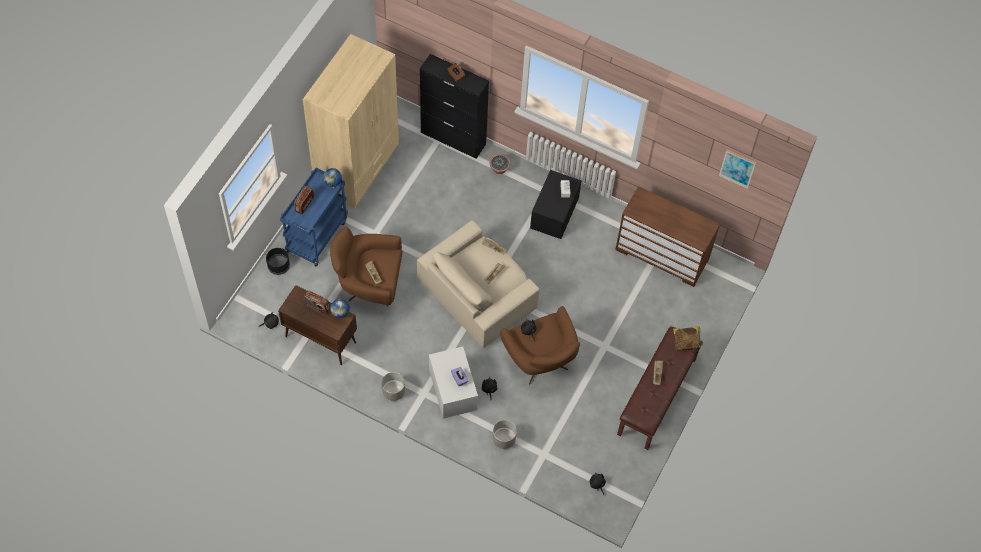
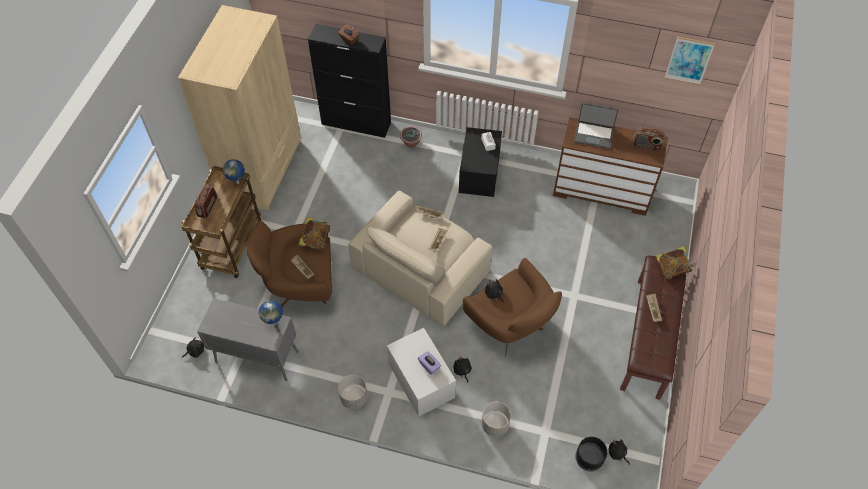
camera: 10 degrees left, 5 degrees down
black planter [266,248,290,275] -> black planter moved to [576,437,608,472]
brown cabinet [278,285,357,365] -> grey cabinet [197,298,299,381]
blue cart [280,168,348,266] -> brown cart [181,166,261,278]
radio [304,291,330,315] -> radio moved to [633,127,665,151]
none -> book [298,217,330,251]
none -> laptop [574,103,618,149]

